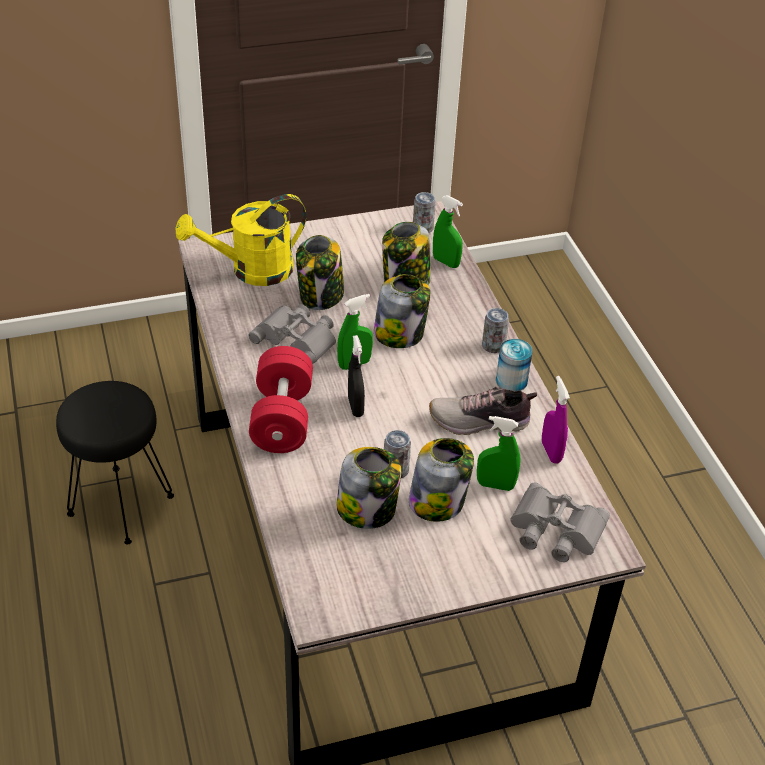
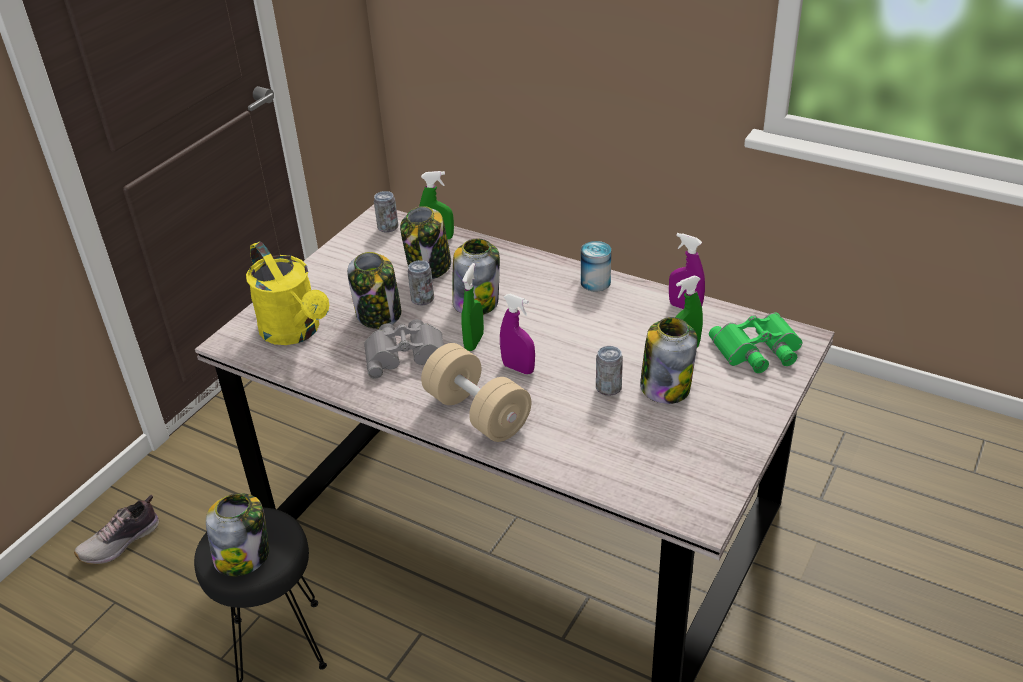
camera: 40 degrees left, 5 degrees down
yellow watering can [176,194,306,286] -> yellow watering can turned 60 degrees counterclockwise [246,241,329,345]
red dumbbell [249,346,313,453] -> beige dumbbell [421,343,531,442]
jar [337,447,401,529] -> jar moved to [206,493,269,576]
black spray bottle [348,335,365,417] -> purple spray bottle [500,294,535,374]
shoe [429,387,537,435] -> shoe moved to [74,495,159,564]
can [482,308,509,353] -> can moved to [407,260,434,305]
grey binoculars [510,483,610,562] -> green binoculars [709,313,802,373]

